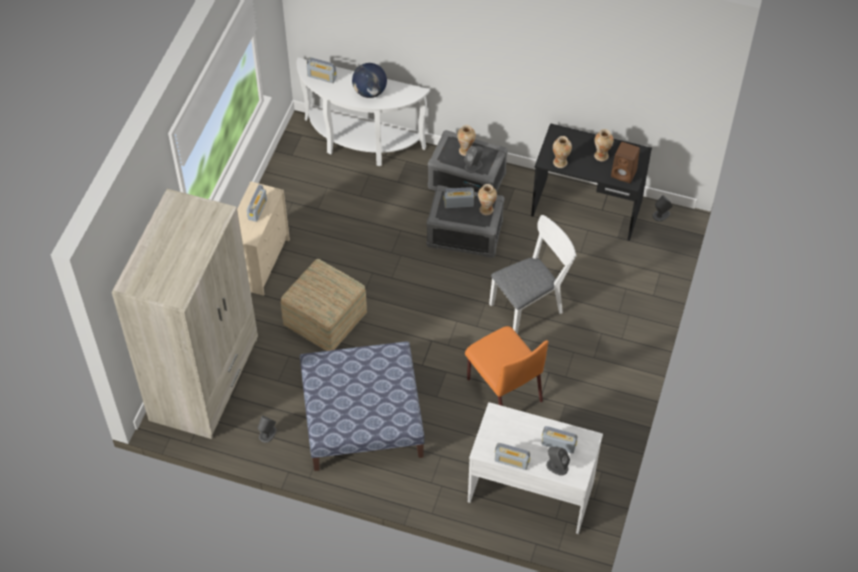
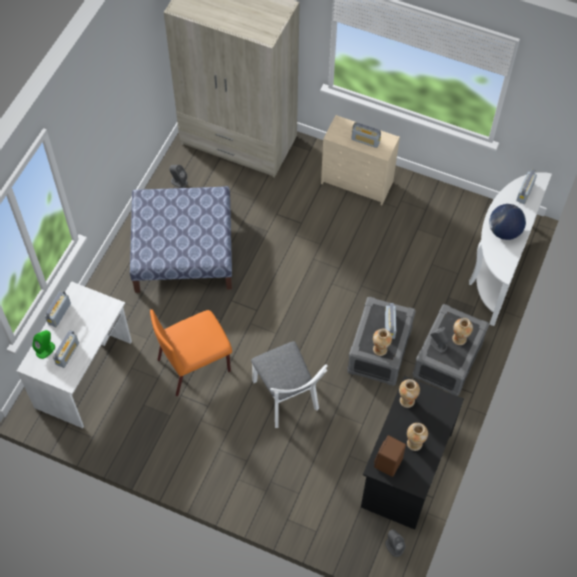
camera: 95 degrees right, 5 degrees up
ottoman [281,259,367,351] -> none
grey speaker [546,447,570,476] -> green speaker [32,330,55,359]

